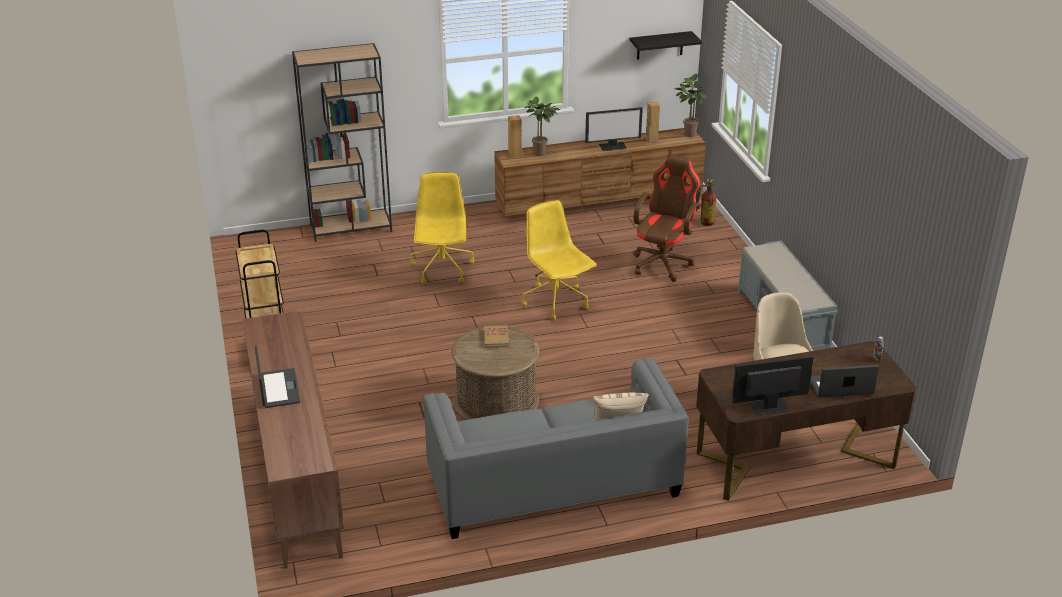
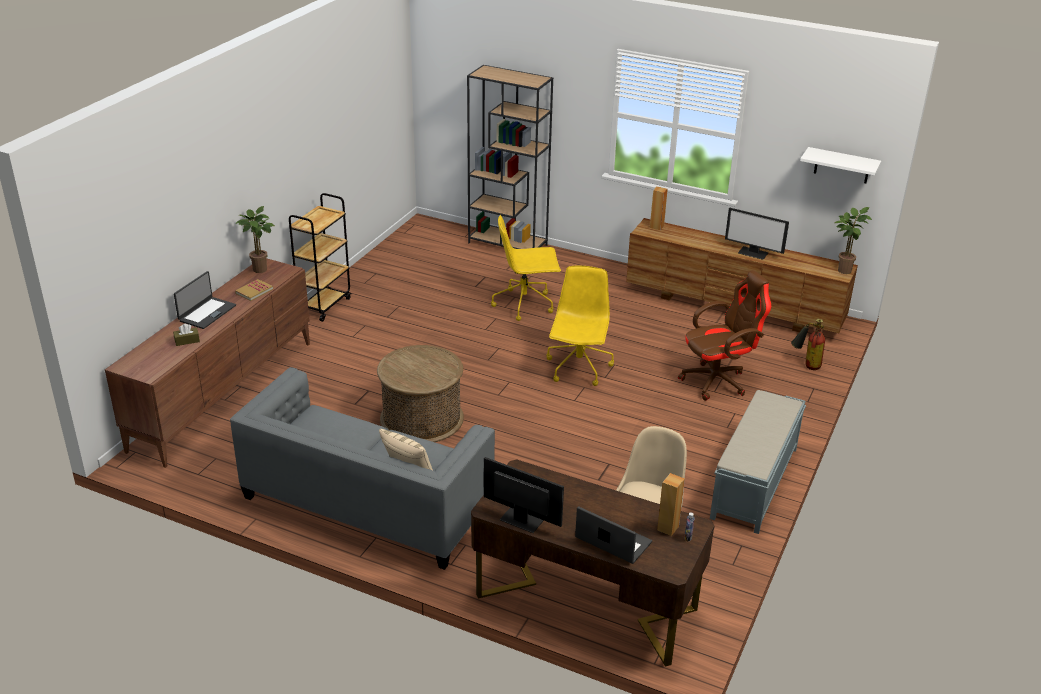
camera: 40 degrees right, 0 degrees up
yellow office chair [410,172,474,284] -> yellow office chair turned 135 degrees counterclockwise [491,215,561,321]
book [484,326,509,347] -> book moved to [235,279,273,301]
potted plant [524,96,560,156] -> potted plant moved to [235,206,275,273]
black shelf [629,31,702,60] -> white shelf [800,147,881,183]
brown speaker [646,101,660,143] -> brown speaker moved to [657,473,685,536]
none -> brown tissue box [173,324,200,346]

